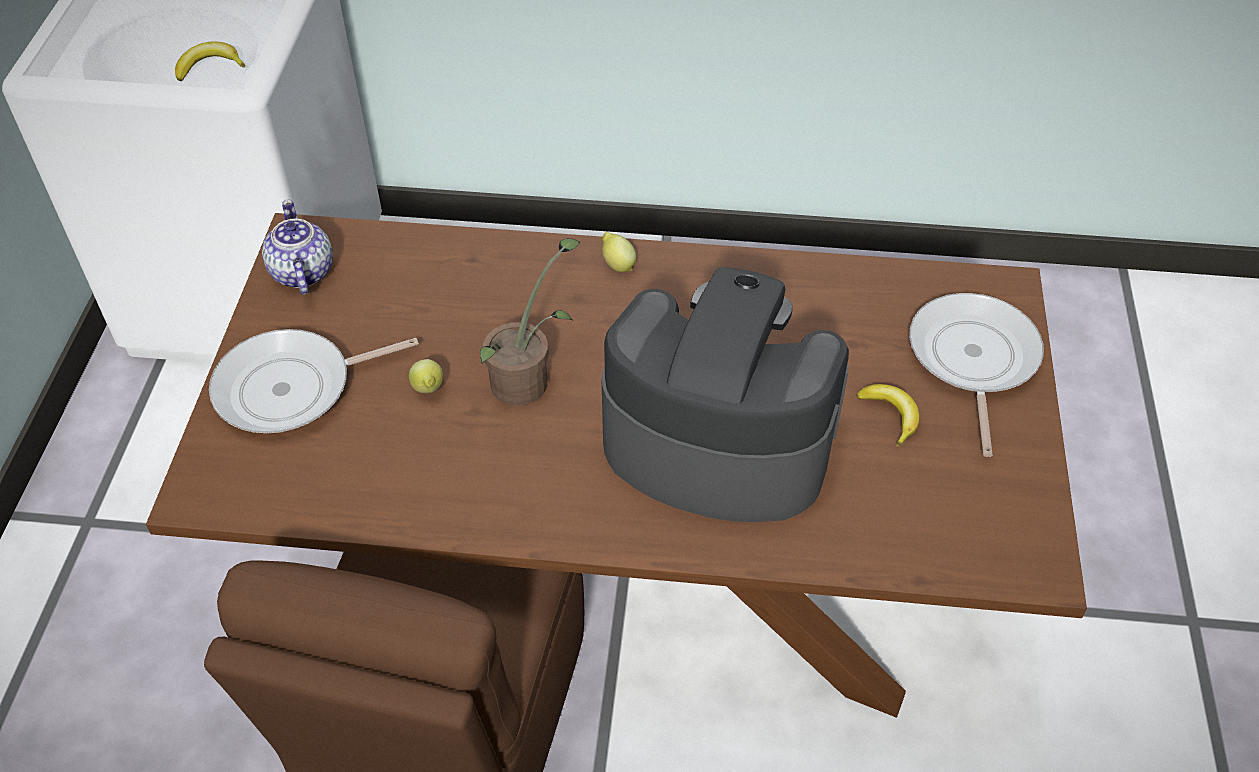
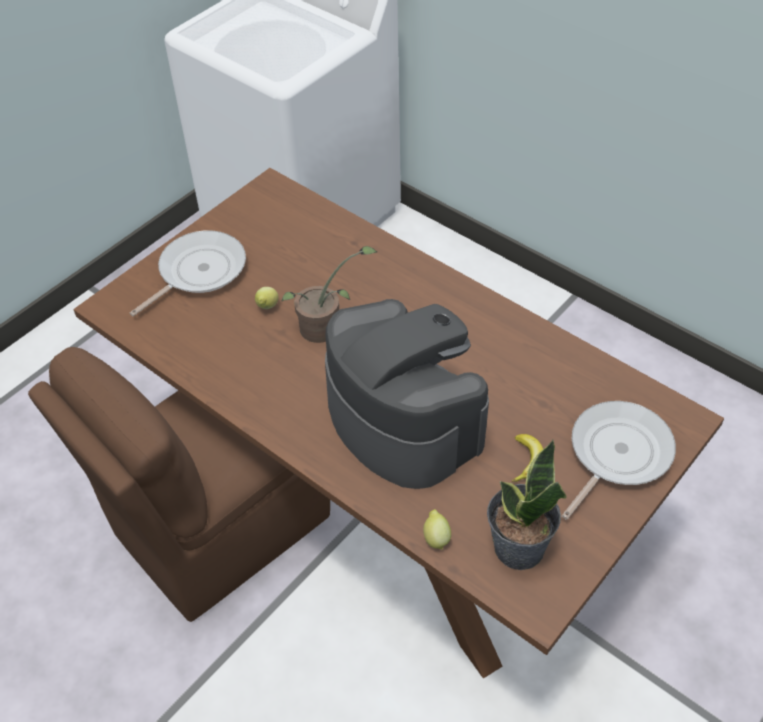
camera: 35 degrees right, 0 degrees up
banana [175,42,245,81] -> none
frying pan [209,329,419,433] -> frying pan turned 120 degrees clockwise [130,230,246,316]
teapot [262,200,333,295] -> none
lemon [602,232,636,272] -> lemon moved to [423,509,451,550]
none -> potted plant [487,440,567,570]

